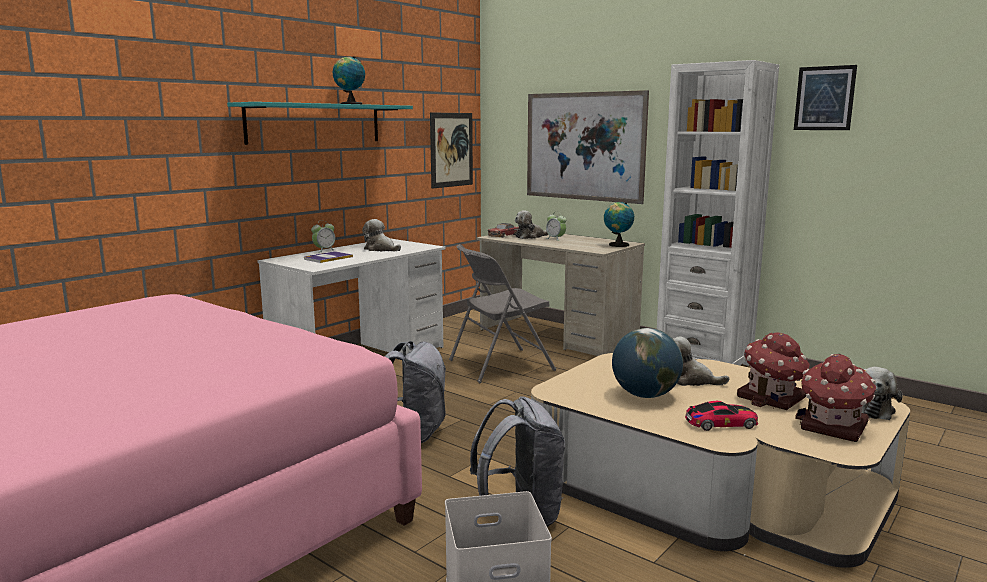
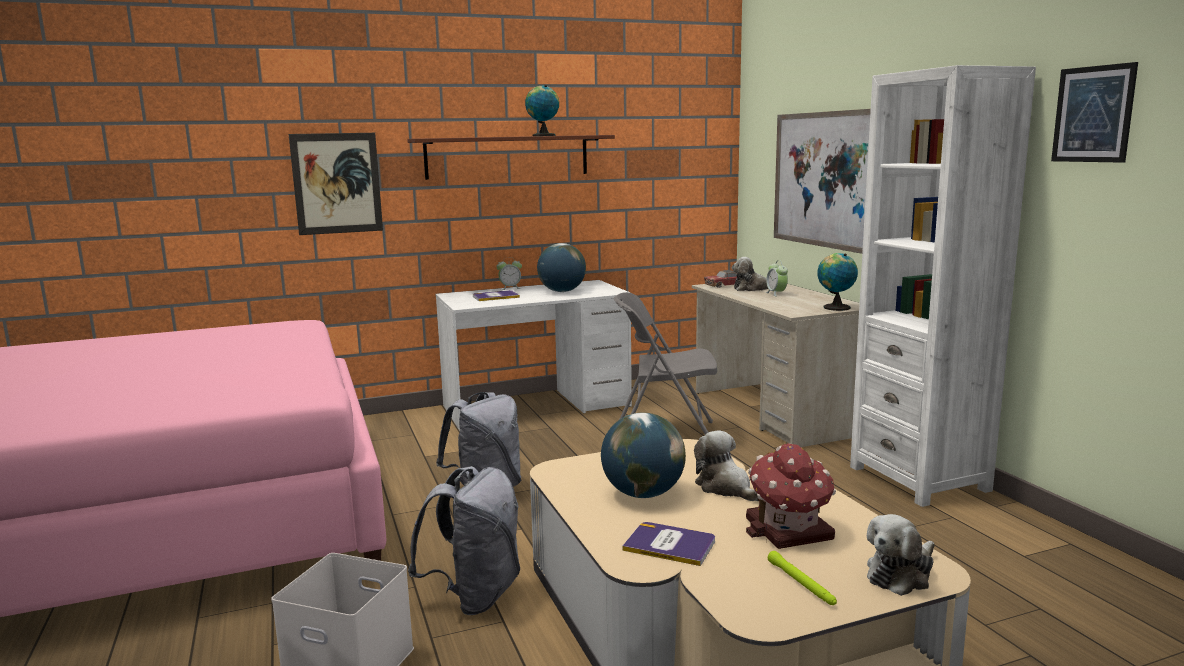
camera: 30 degrees right, 0 degrees up
turquoise shelf [227,102,413,145] -> brown shelf [407,135,615,180]
plush toy [362,219,401,251] -> globe [537,243,586,292]
picture [430,112,473,189] -> picture moved to [289,133,383,235]
toy car [685,401,758,431] -> book [622,522,715,566]
toy house [795,354,877,442] -> green flashlight [768,551,837,605]

